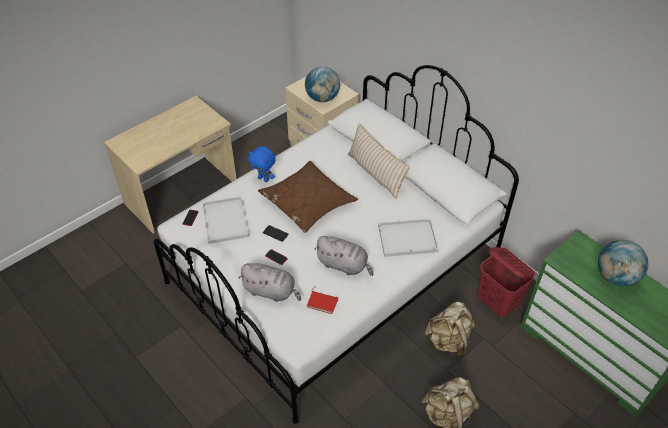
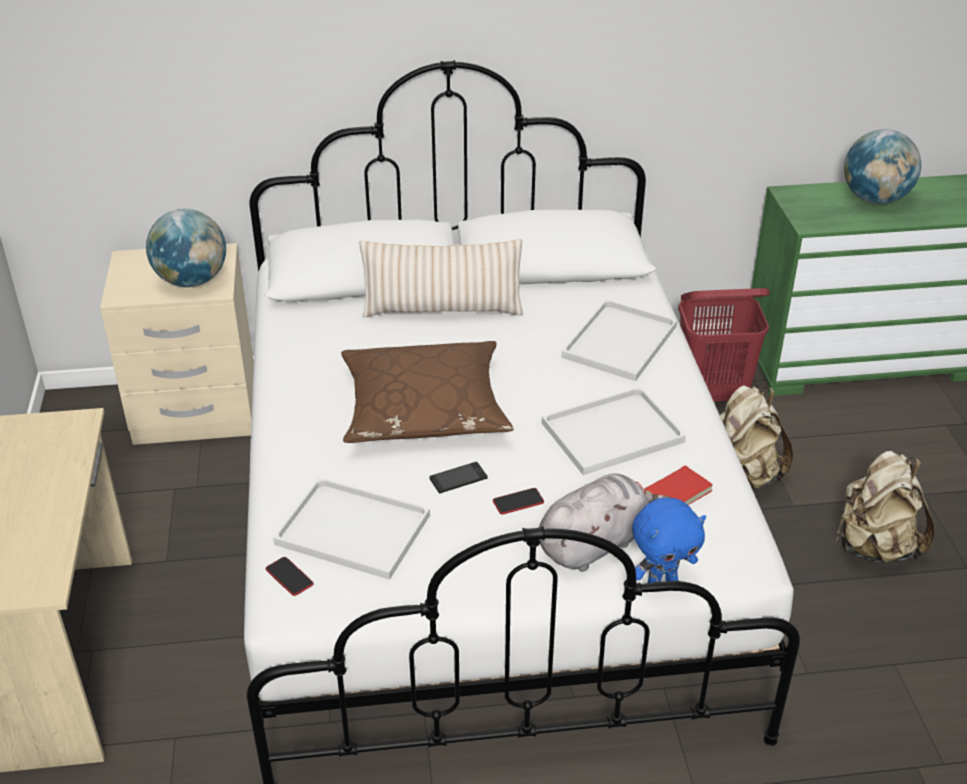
camera: 55 degrees left, 10 degrees down
blue plush toy [248,146,276,182] -> blue plush toy moved to [632,498,706,583]
grey plush toy [314,236,373,276] -> white tray [542,387,686,475]

